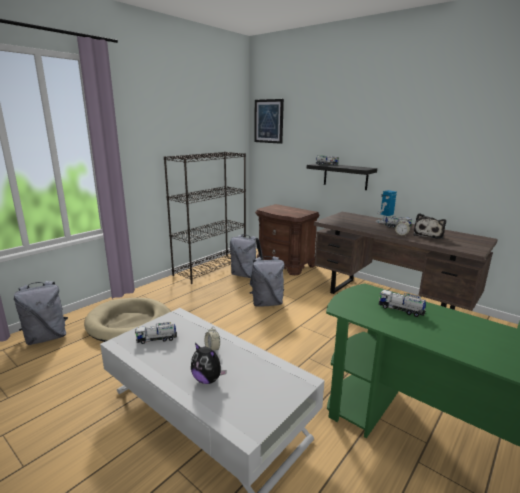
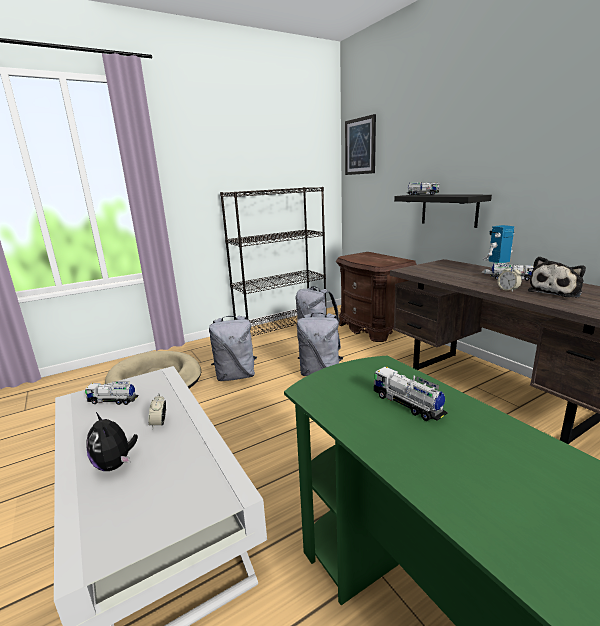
camera: 20 degrees right, 0 degrees up
grey backpack [14,281,68,345] -> grey backpack moved to [209,316,257,381]

